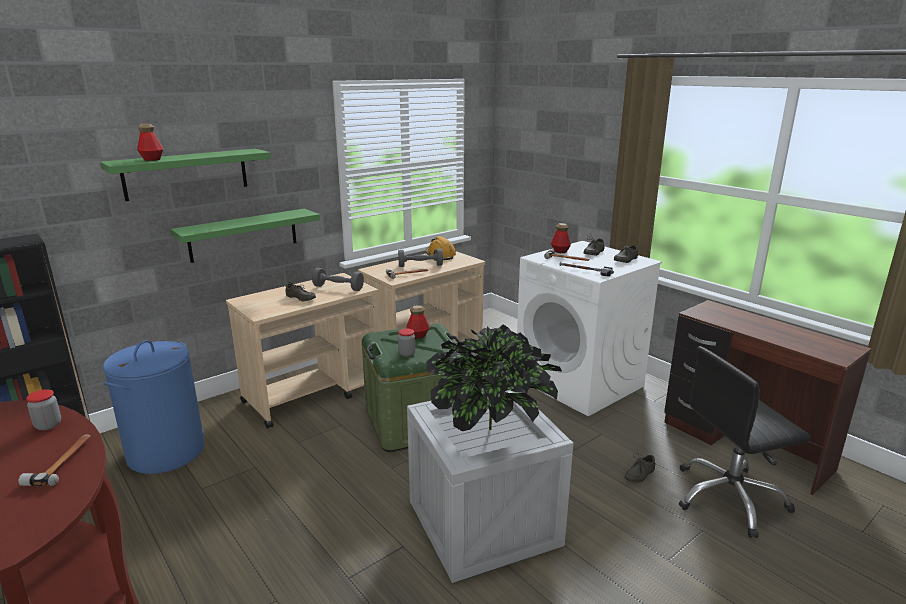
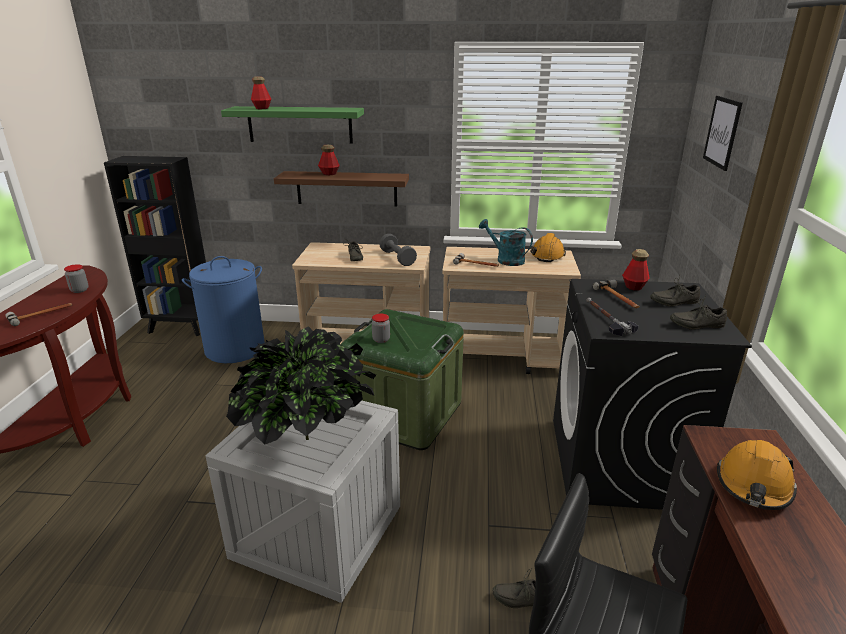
camera: 45 degrees right, 5 degrees up
green shelf [170,209,320,263] -> brown shelf [274,171,409,206]
grey dumbbell [398,249,443,267] -> turquoise watering can [479,219,533,266]
bottle [406,305,430,338] -> bottle moved to [318,145,340,175]
white washing machine [517,241,662,416] -> black washing machine [553,279,752,510]
none -> picture [703,96,742,171]
none -> orange hard hat [717,440,797,510]

